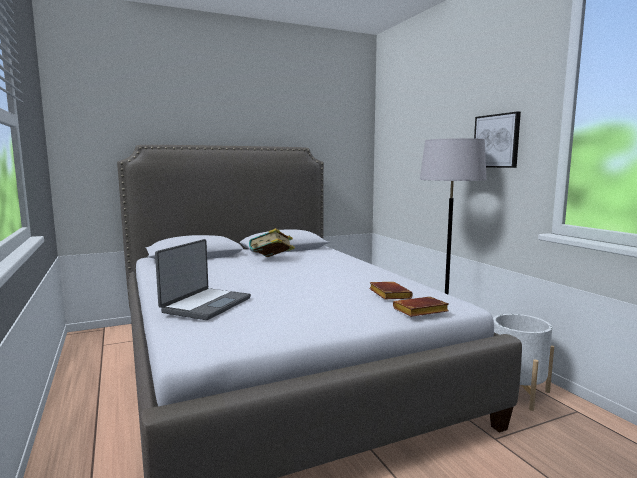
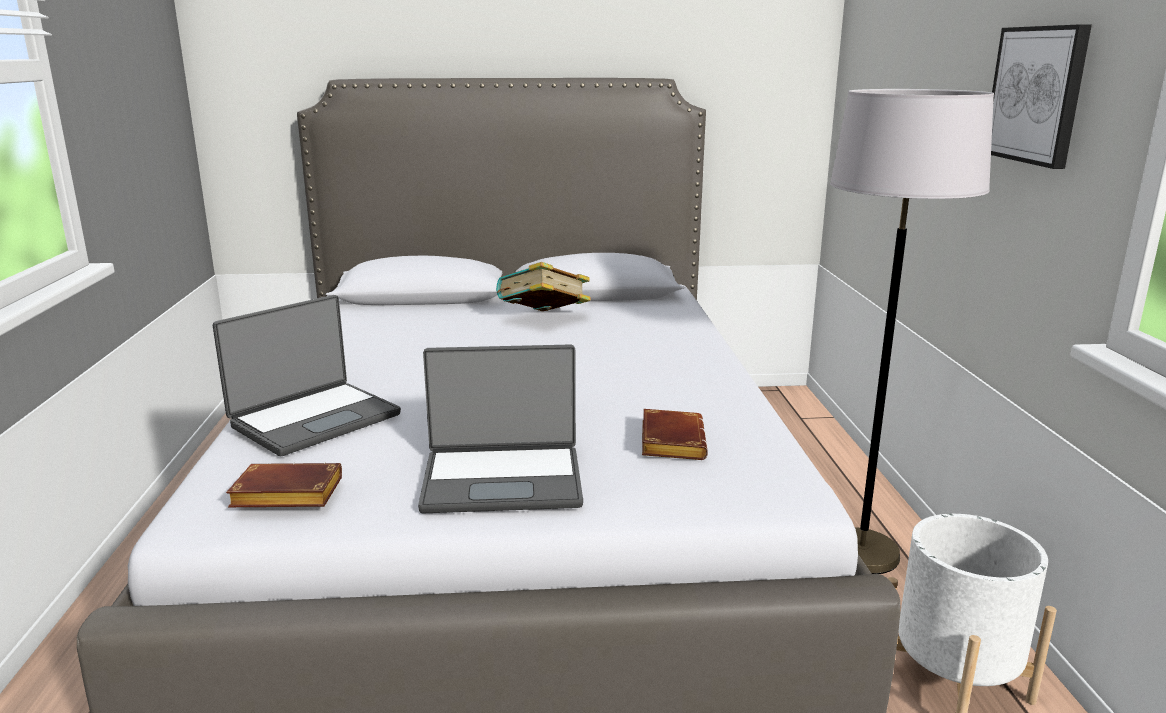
camera: 20 degrees right, 10 degrees up
brown book [393,297,449,317] -> brown book moved to [226,463,342,507]
none -> laptop [418,344,583,513]

